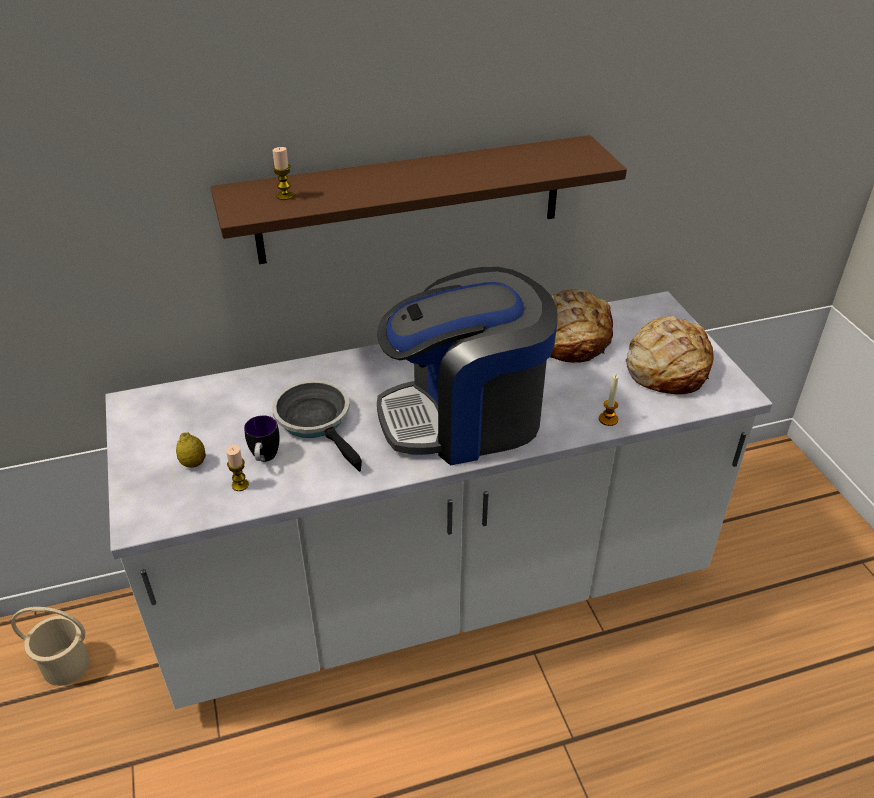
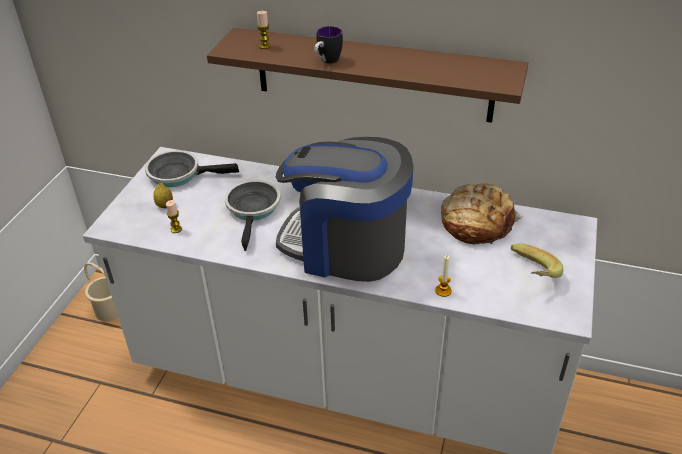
camera: 35 degrees right, 0 degrees up
mug [244,415,280,462] -> mug moved to [314,26,343,64]
bread [625,316,714,395] -> banana [511,244,563,278]
none -> frying pan [145,150,239,187]

